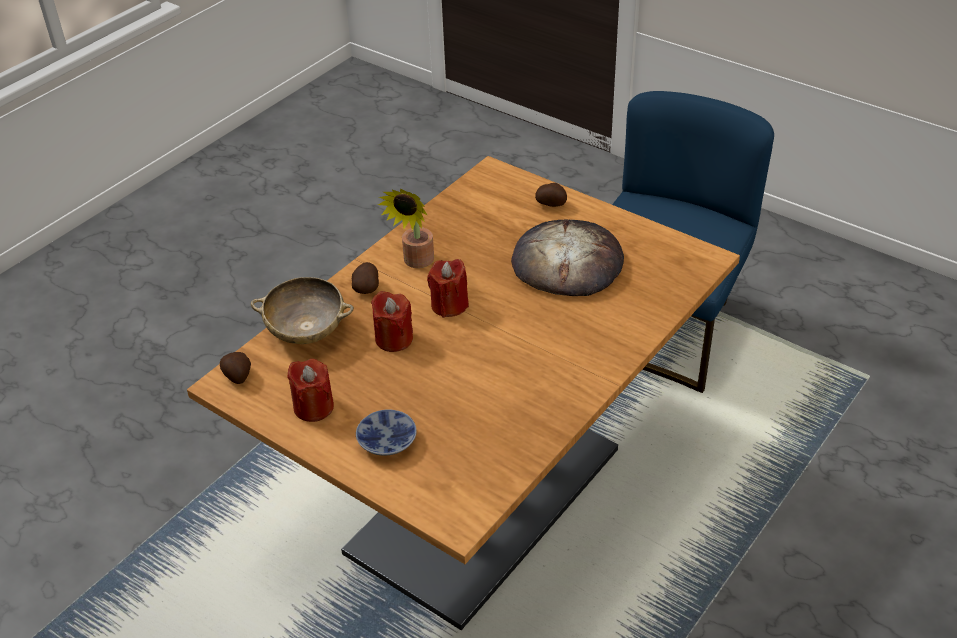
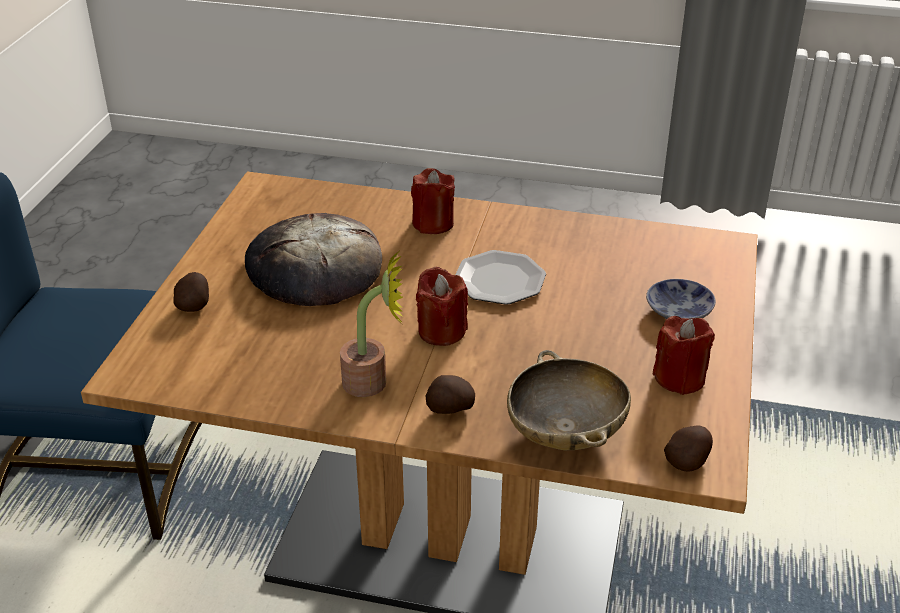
camera: 115 degrees left, 5 degrees down
red candle [371,291,413,352] -> red candle moved to [411,168,455,234]
none -> plate [455,250,546,305]

